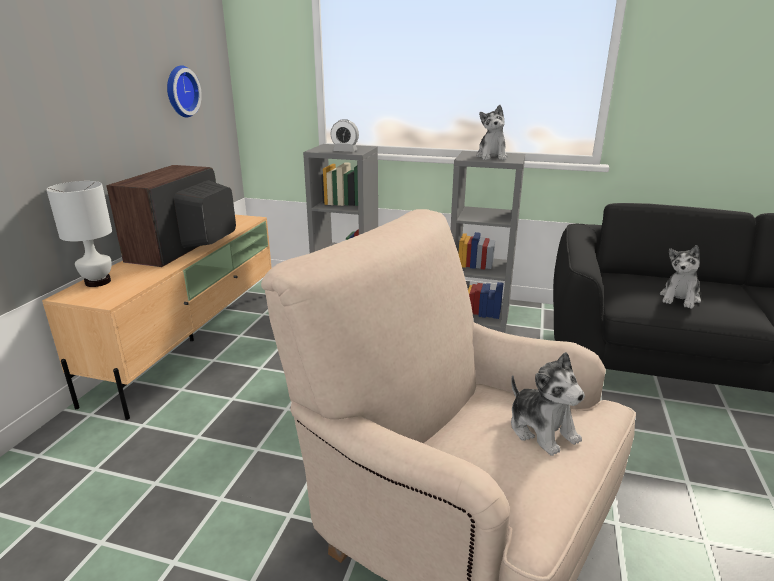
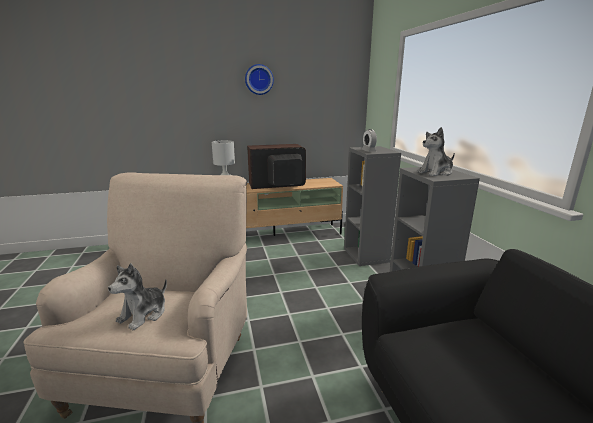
camera: 60 degrees right, 5 degrees down
wall clock [167,65,202,117] -> wall clock moved to [245,64,274,95]
plush toy [660,245,701,309] -> none

